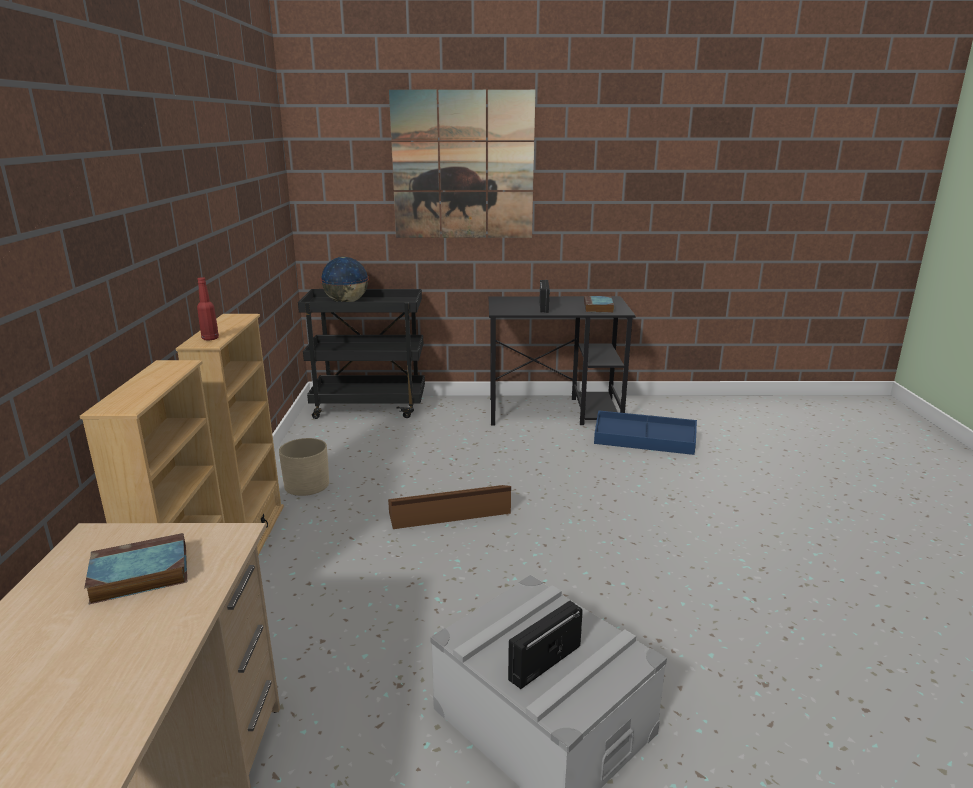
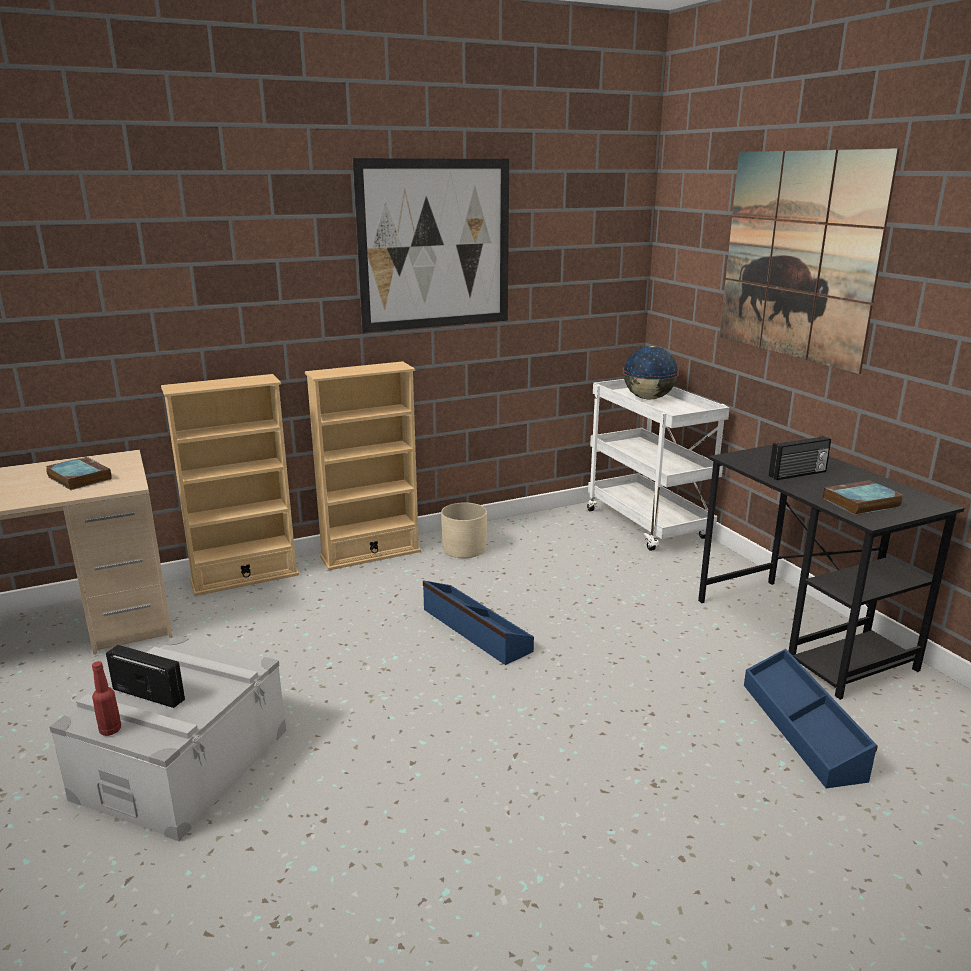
camera: 65 degrees right, 0 degrees up
red bottle [197,277,219,341] -> red bottle moved to [92,661,121,736]
black cart [298,289,425,419] -> white cart [587,379,730,551]
brown storage box [388,485,511,529] -> blue storage box [423,580,534,665]
none -> picture [353,158,509,333]

